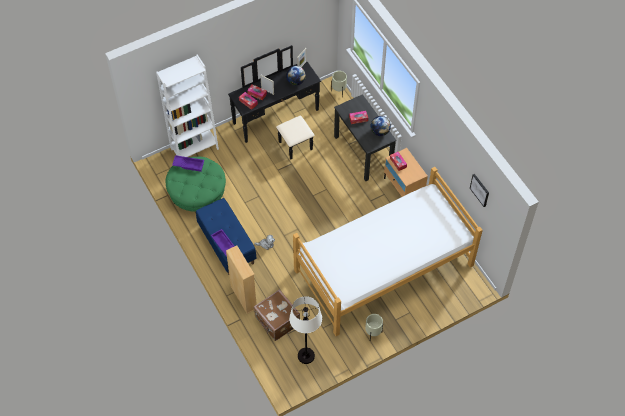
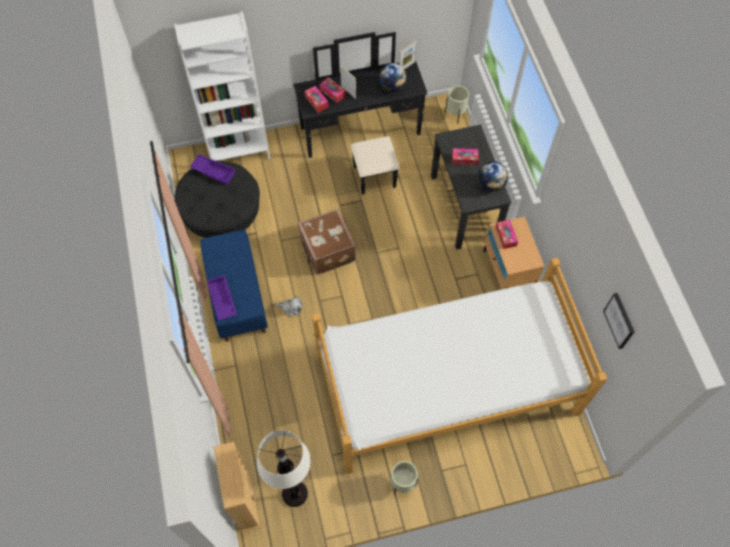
camera: 15 degrees right, 5 degrees up
green ottoman [165,157,226,212] -> black ottoman [174,161,260,238]
beige bookcase [226,246,257,314] -> beige bookcase moved to [213,442,260,532]
brown suitcase [254,289,300,341] -> brown suitcase moved to [298,209,356,275]

